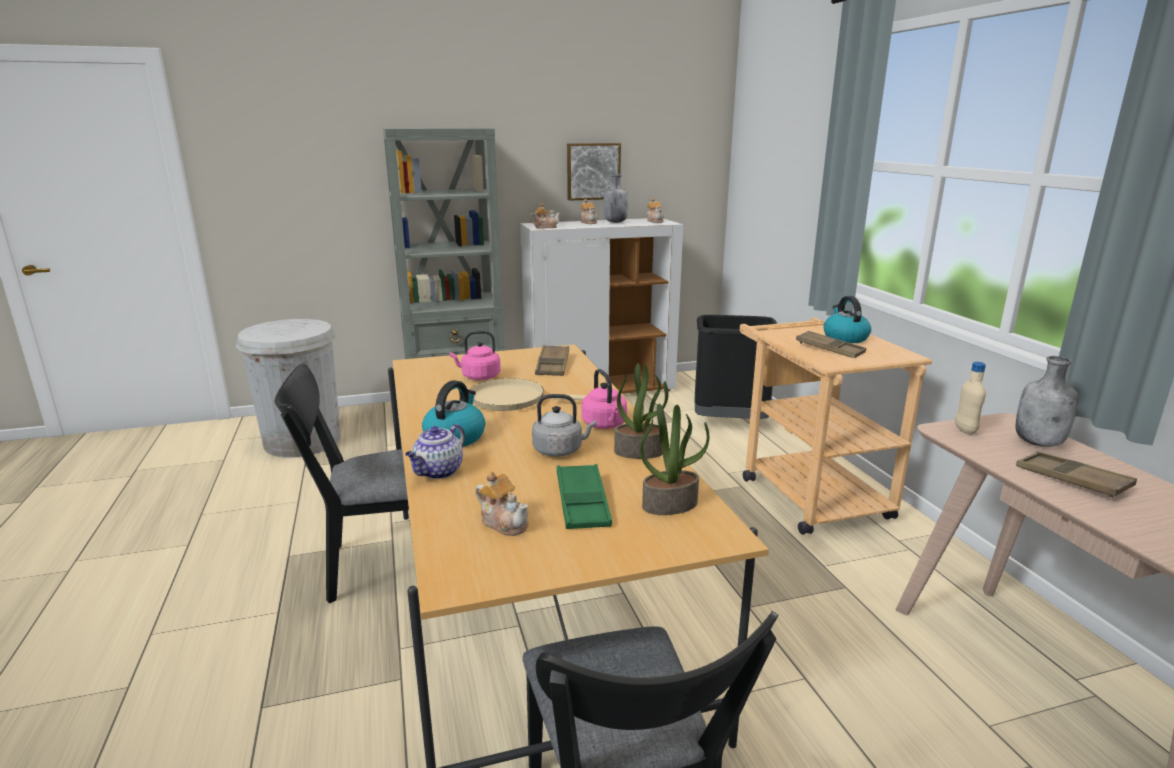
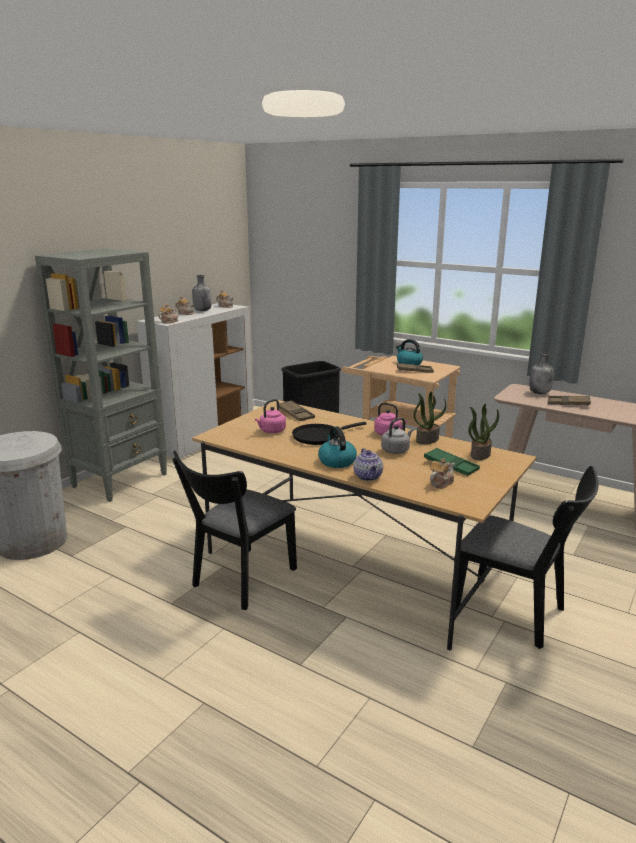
camera: 40 degrees left, 0 degrees up
beige frying pan [470,378,587,411] -> black frying pan [292,422,367,445]
teapot [475,472,529,536] -> teapot turned 45 degrees counterclockwise [430,458,455,489]
picture [567,143,621,201] -> none
beige bottle [955,362,986,435] -> none

